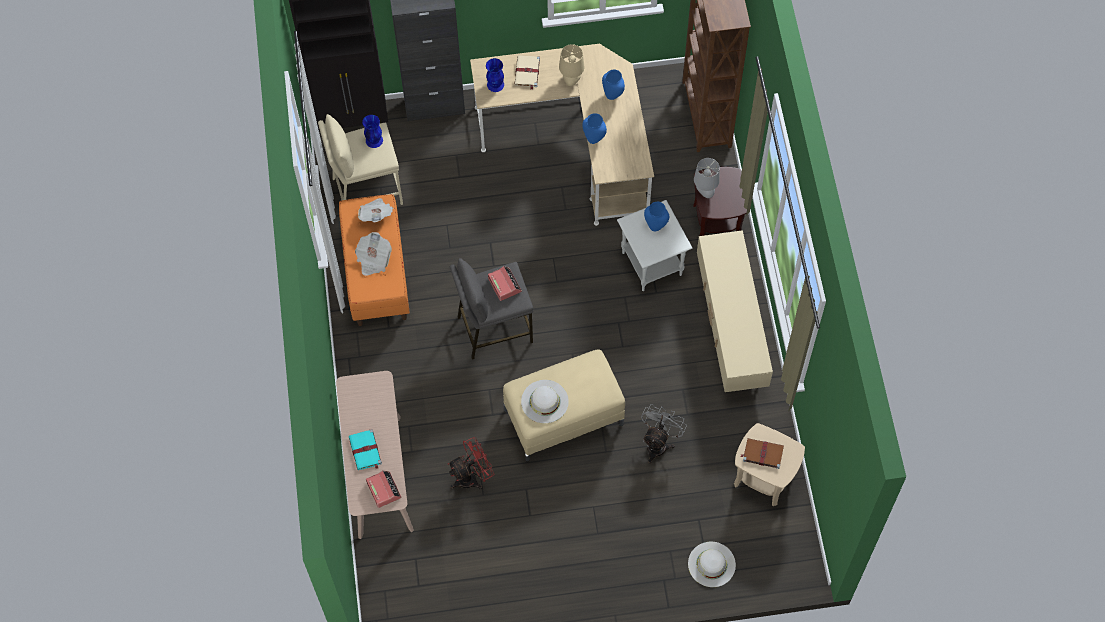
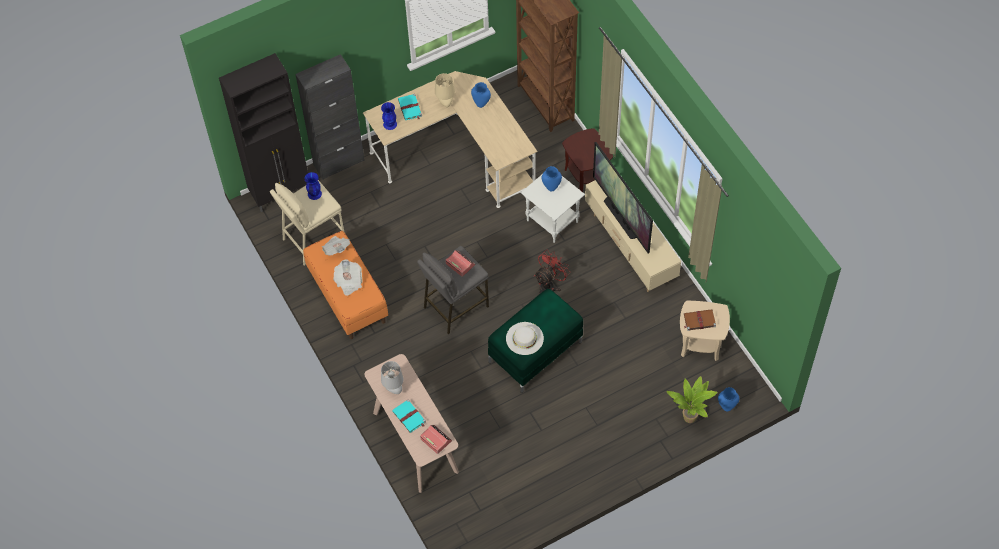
camera: 20 degrees left, 5 degrees down
red fan [447,437,494,489] -> red fan moved to [534,250,570,296]
beige ottoman [503,349,625,462] -> green ottoman [488,289,583,393]
beige book [514,55,540,90] -> turquoise book [398,94,422,120]
blue vase [582,113,607,144] -> blue vase moved to [718,387,739,411]
grey fan [641,404,687,464] -> none
white hat [688,542,736,587] -> potted plant [666,376,717,423]
grey table lamp [694,158,720,198] -> grey table lamp moved to [381,361,403,394]
none -> television [593,142,653,253]

